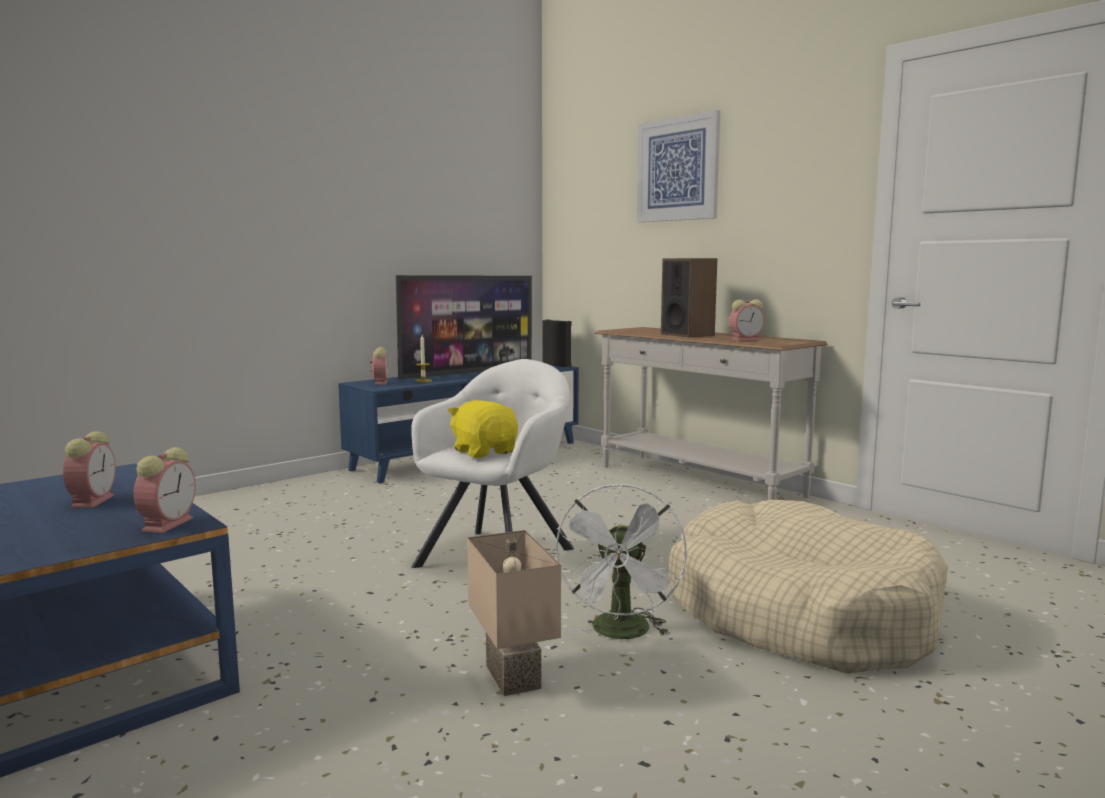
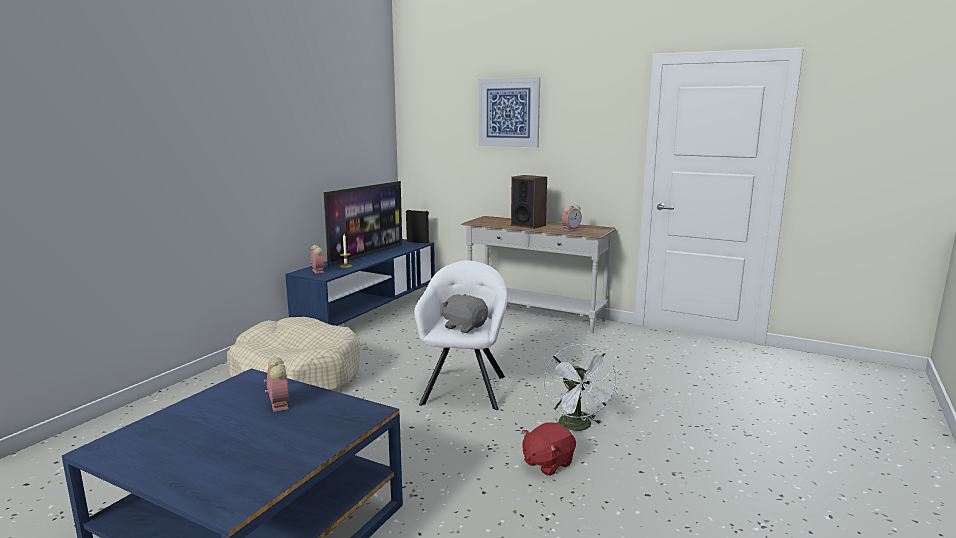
camera: 20 degrees left, 5 degrees up
alarm clock [134,448,196,533] -> none
yellow plush toy [448,400,518,458] -> grey plush toy [443,294,488,333]
beige table lamp [467,530,561,696] -> red plush toy [522,422,576,476]
beige dog bed [669,499,948,674] -> beige dog bed moved to [227,317,360,392]

